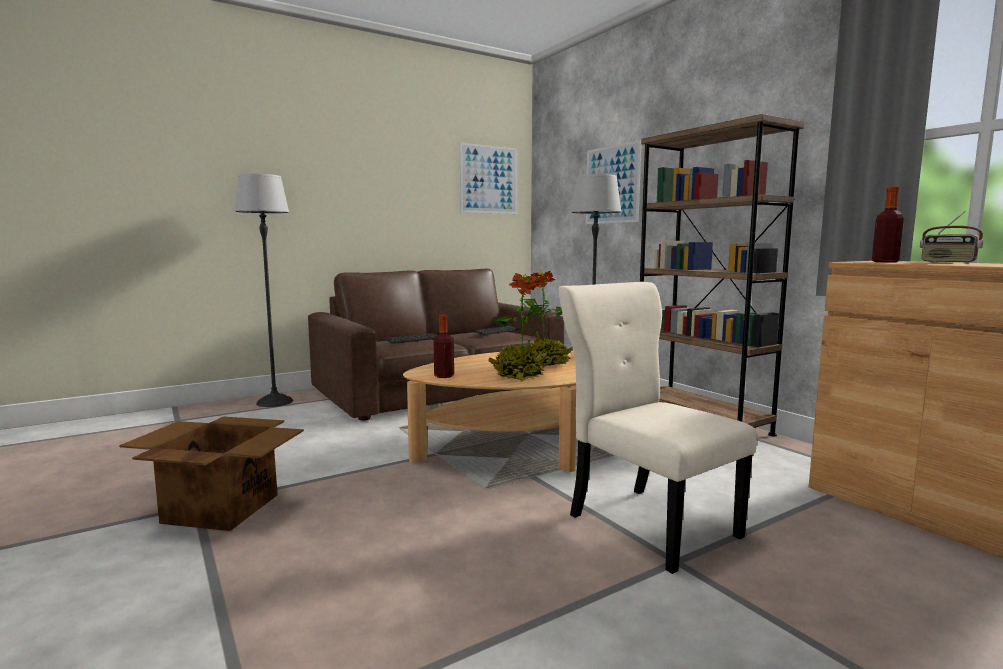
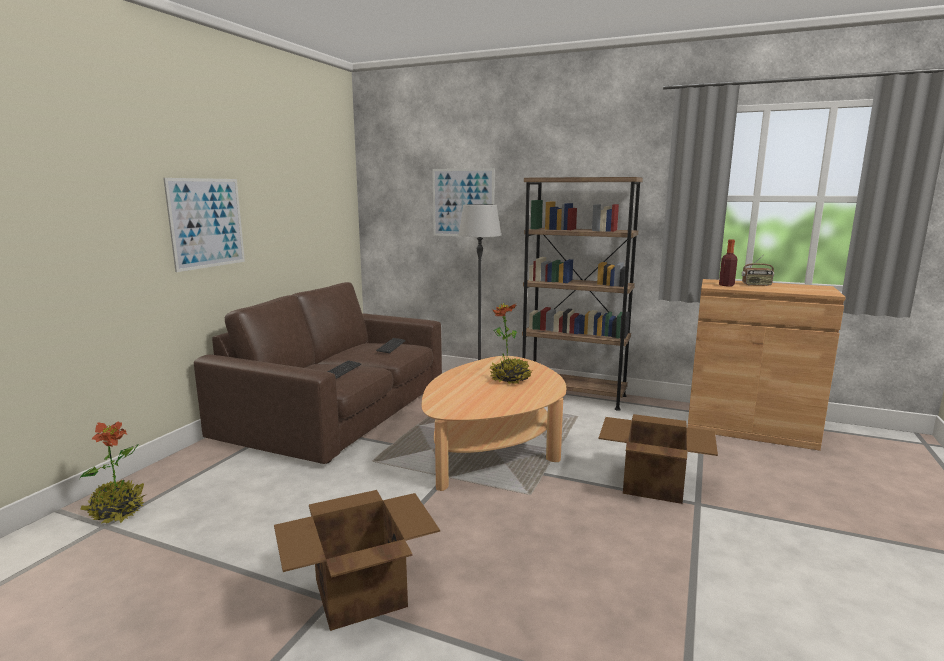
camera: 35 degrees left, 5 degrees up
floor lamp [235,173,293,407] -> none
bottle [434,314,454,378] -> none
picture [460,143,517,214] -> picture moved to [163,178,245,272]
potted plant [488,273,549,382] -> potted plant moved to [80,421,145,523]
beige chair [558,282,757,574] -> cardboard box [599,414,718,504]

